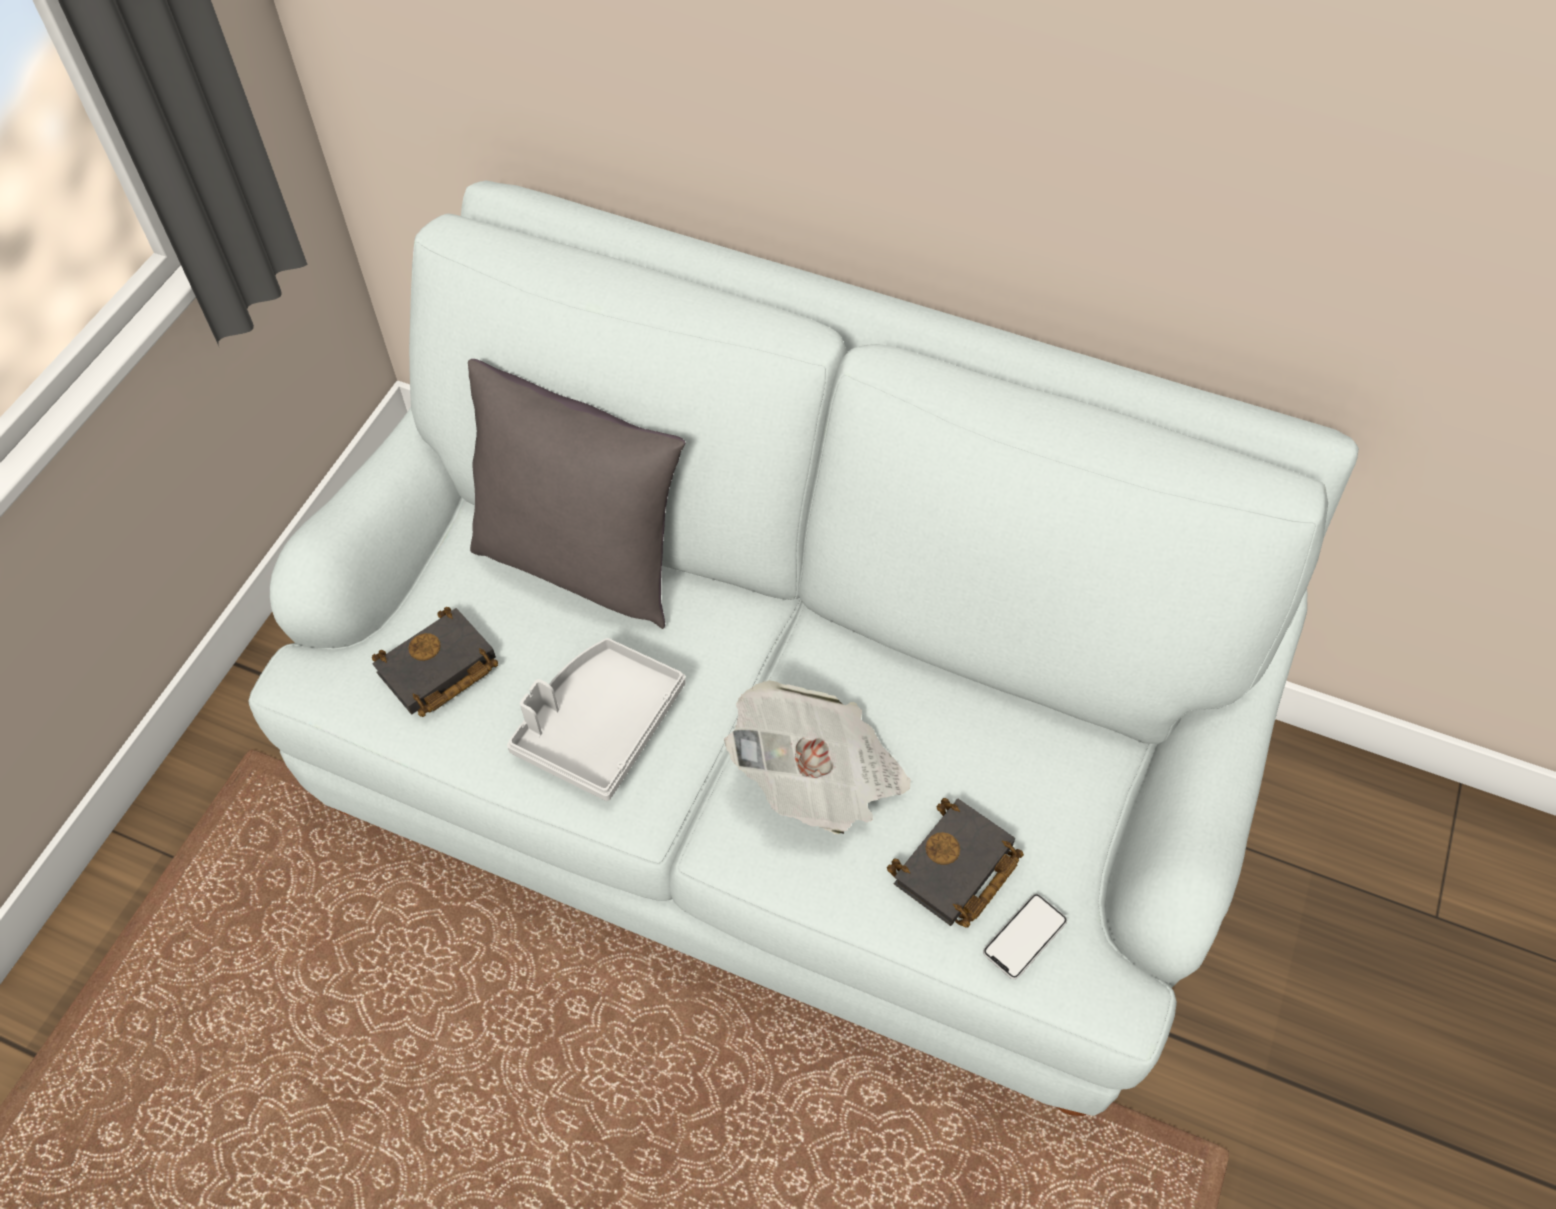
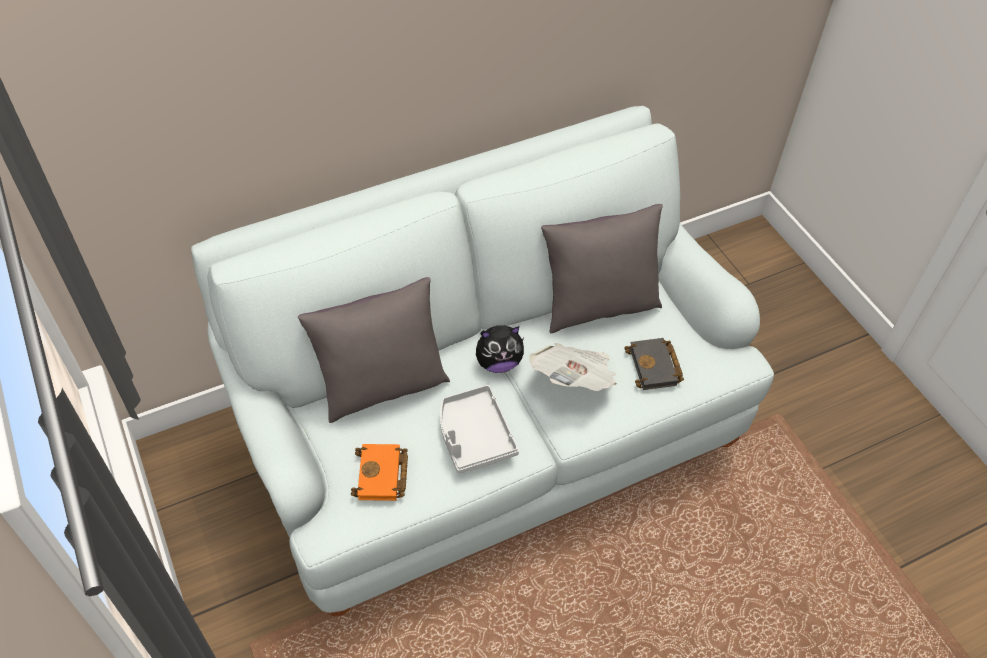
camera: 50 degrees left, 5 degrees down
black book [372,606,498,717] -> orange book [351,444,408,501]
phone [983,894,1067,979] -> none
none -> plush toy [476,325,524,373]
none -> grey pillow [541,204,663,333]

